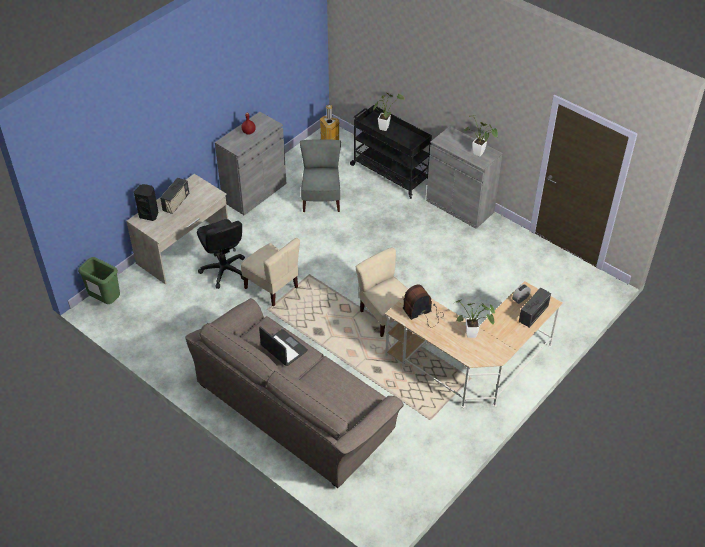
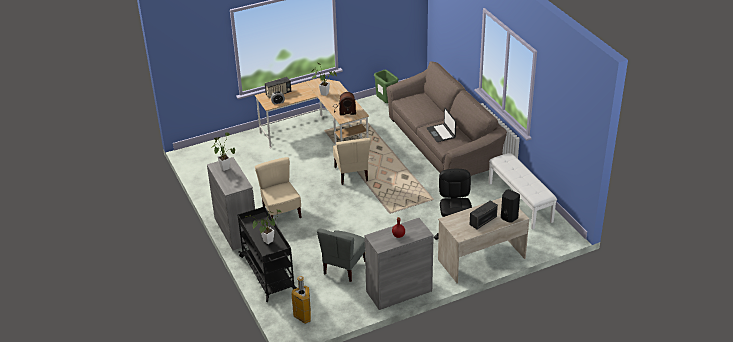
camera: 155 degrees left, 10 degrees down
green trash can [78,257,120,304] -> green trash can moved to [374,70,399,104]
beige chair [241,238,300,307] -> beige chair moved to [255,157,302,218]
none -> white bench [489,153,557,230]

